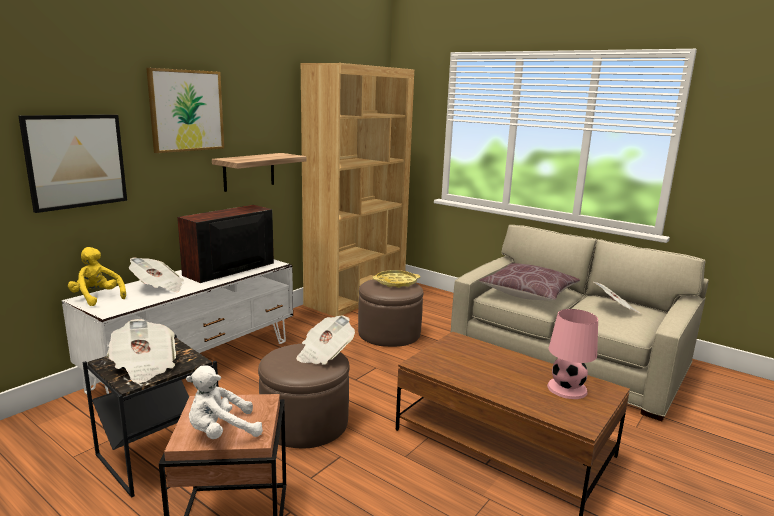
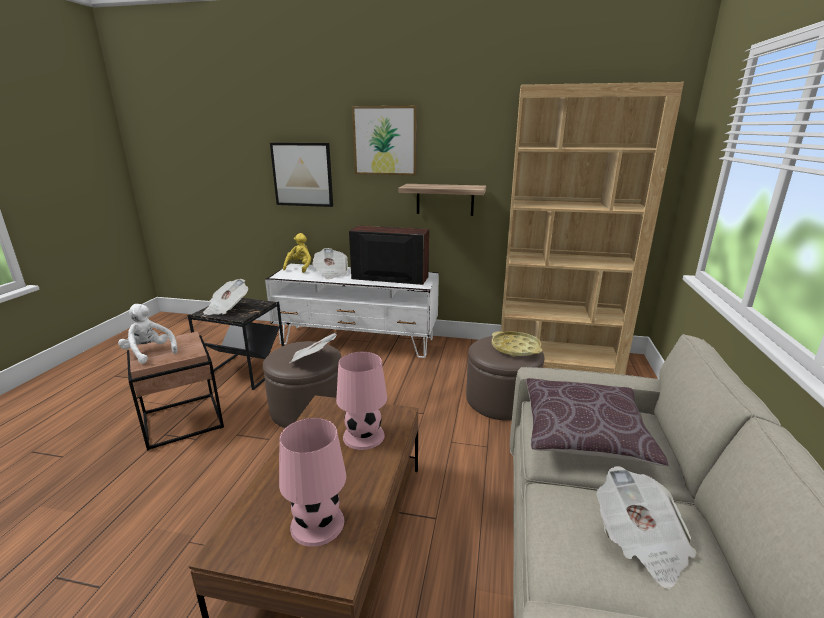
camera: 65 degrees right, 5 degrees up
none -> pink table lamp [336,352,387,450]

